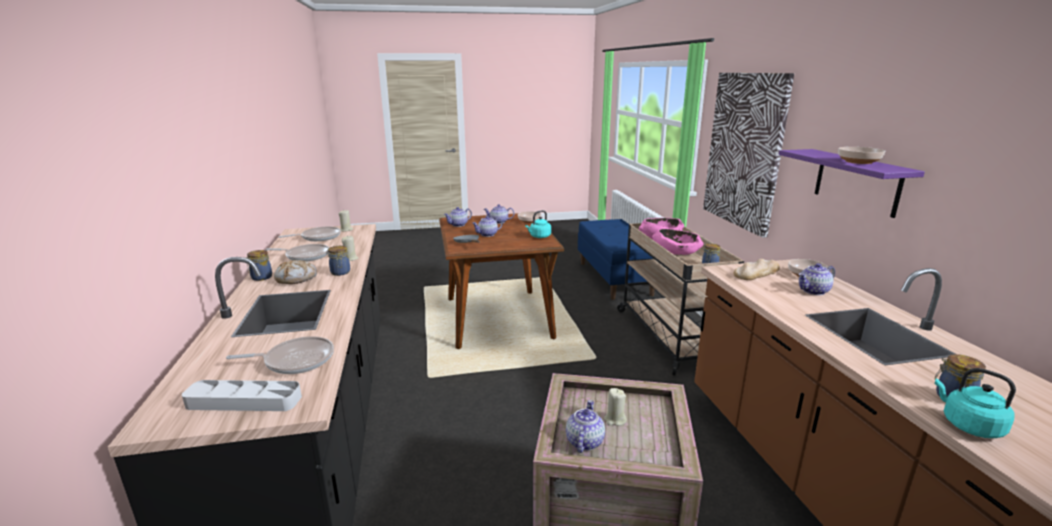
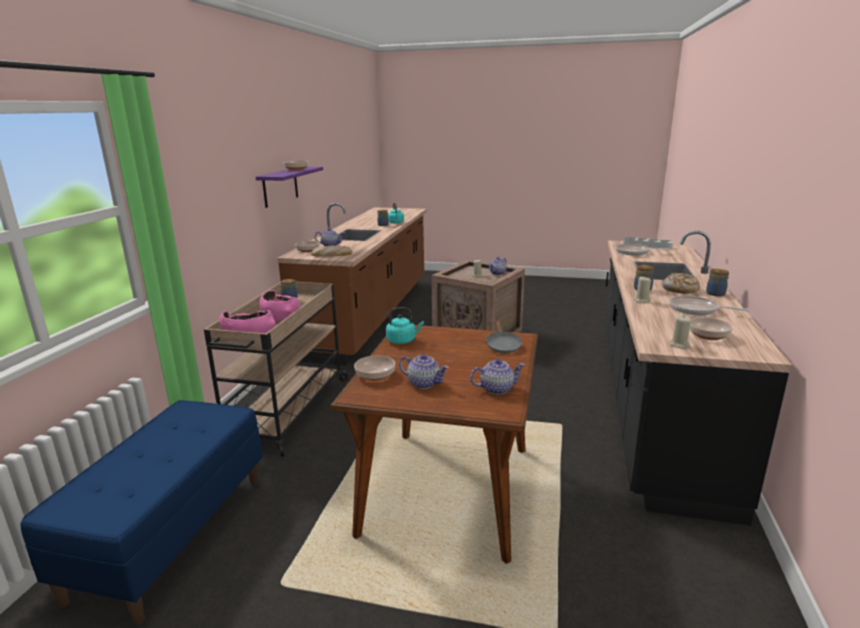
camera: 155 degrees left, 0 degrees up
frying pan [279,226,341,241] -> bowl [690,317,733,340]
teapot [472,216,503,237] -> none
picture [703,73,794,238] -> none

